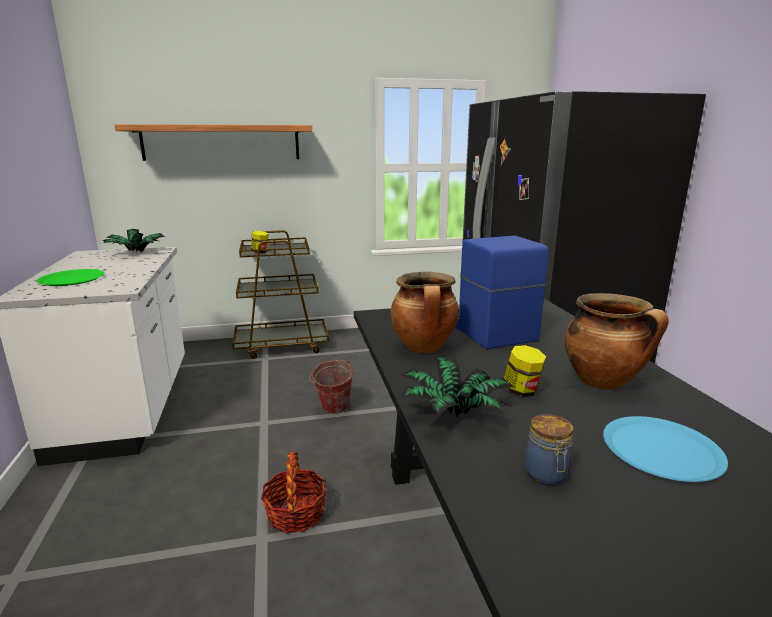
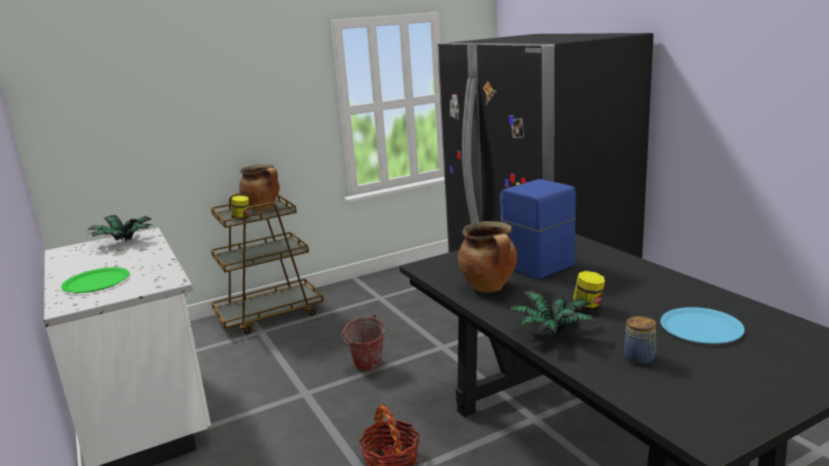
camera: 15 degrees left, 0 degrees up
shelf [114,124,312,161] -> none
cooking pot [565,293,669,390] -> cooking pot moved to [239,164,280,211]

